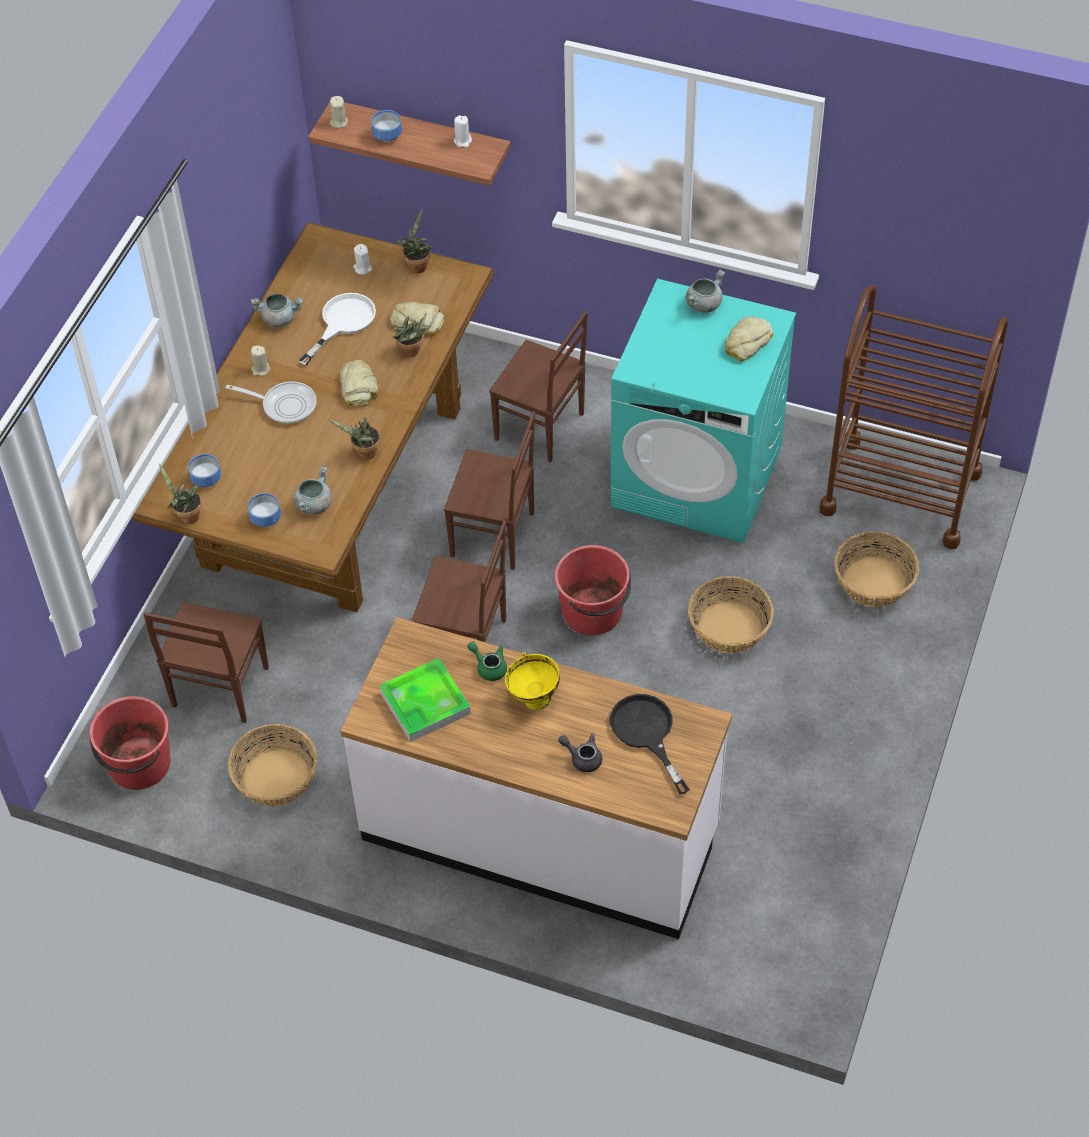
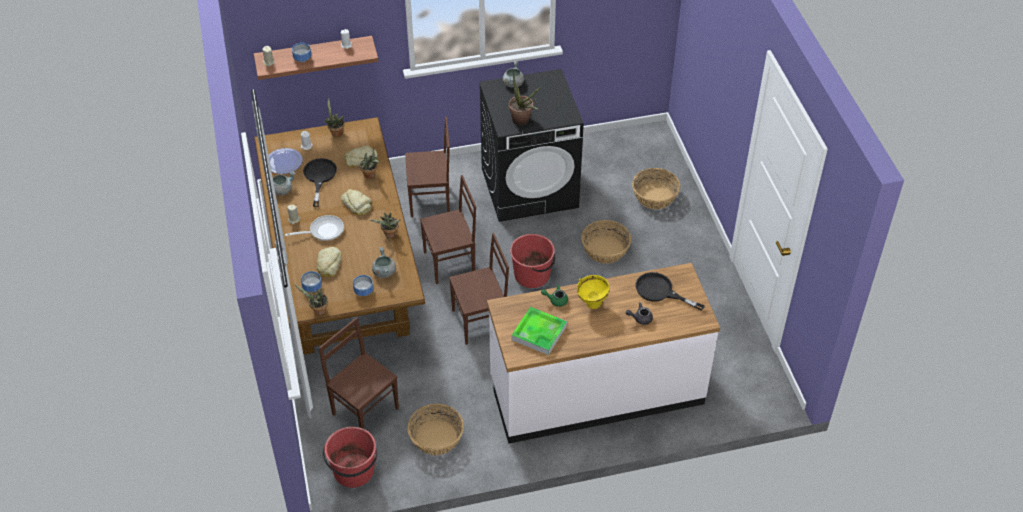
camera: 35 degrees left, 5 degrees down
brown chair [143,602,269,723] -> brown chair turned 150 degrees clockwise [319,317,399,429]
white frying pan [298,293,376,366] -> black frying pan [303,158,337,207]
turquoise washing machine [611,279,796,543] -> black washing machine [479,69,584,222]
bread [725,316,773,361] -> bread moved to [316,247,342,277]
brown cart [819,285,1009,549] -> none
none -> plate [268,148,303,174]
none -> potted plant [509,71,541,126]

